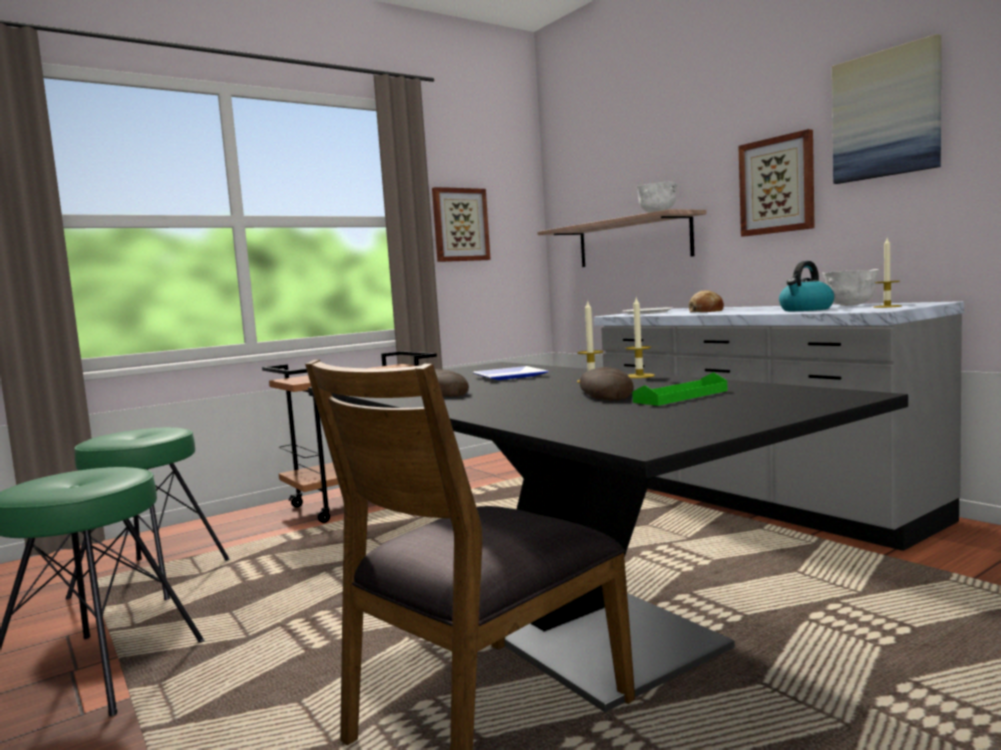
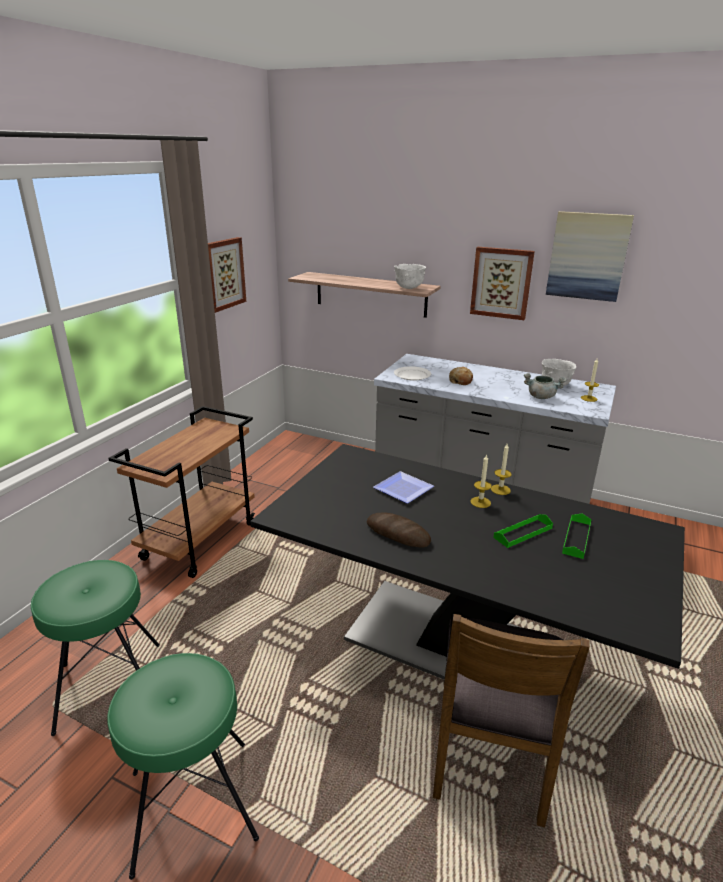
camera: 30 degrees left, 20 degrees up
bread [579,367,634,400] -> green tray [493,514,553,548]
kettle [779,261,834,311] -> grey cooking pot [524,373,567,399]

